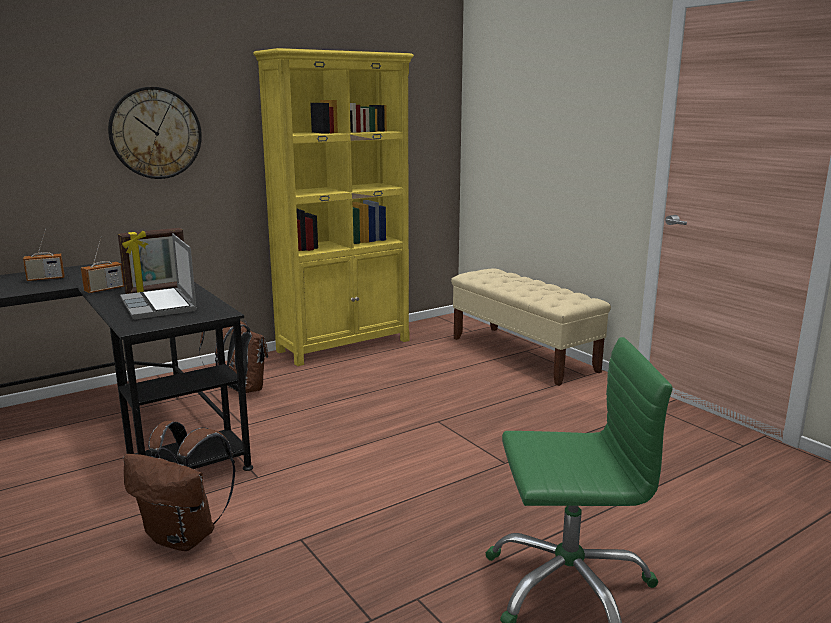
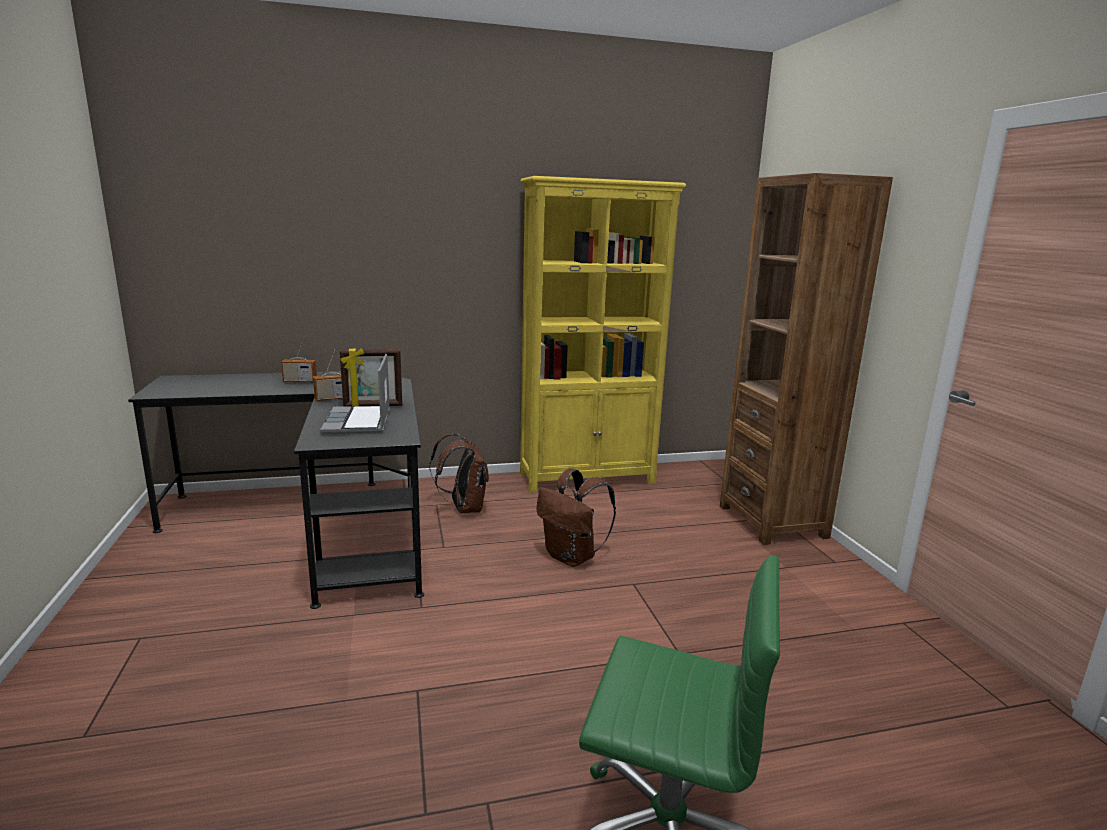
camera: 20 degrees right, 0 degrees up
wall clock [108,87,202,179] -> none
brown backpack [124,421,236,551] -> brown backpack moved to [536,469,616,567]
beige bench [451,268,611,386] -> brown bookcase [720,173,893,545]

